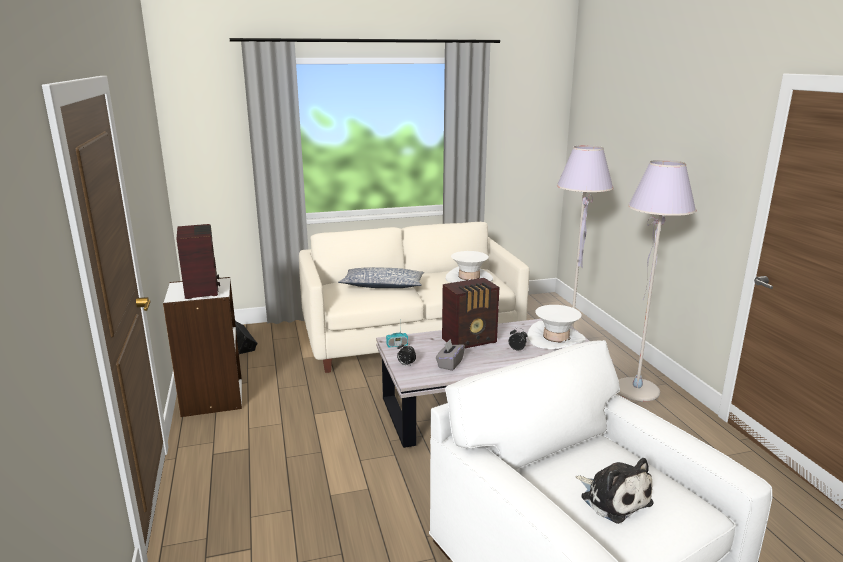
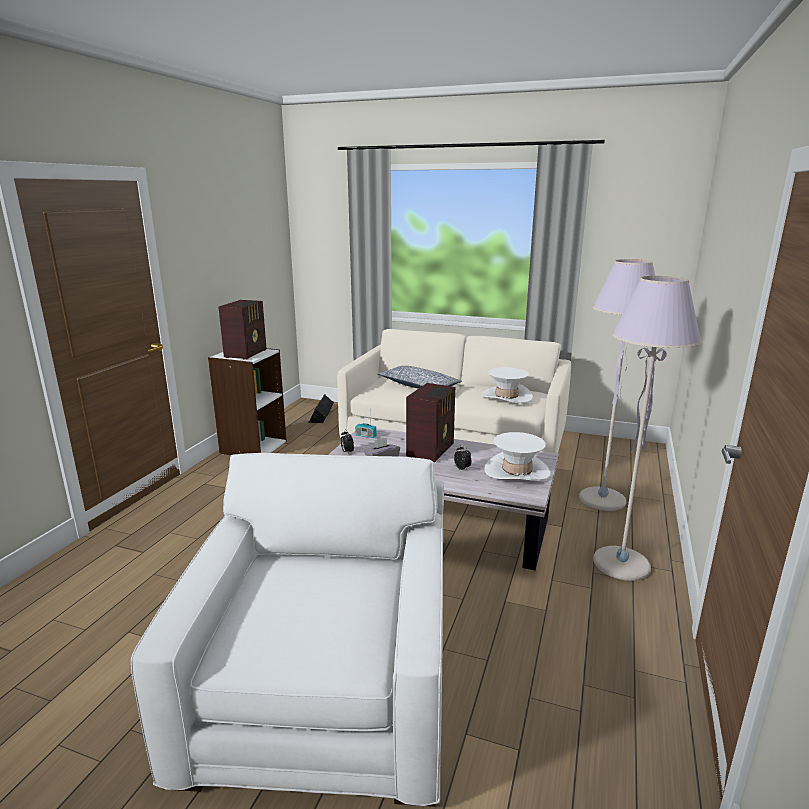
camera: 35 degrees right, 0 degrees up
radio [442,278,499,348] -> radio turned 75 degrees counterclockwise [406,383,455,462]
plush toy [575,458,654,524] -> none

